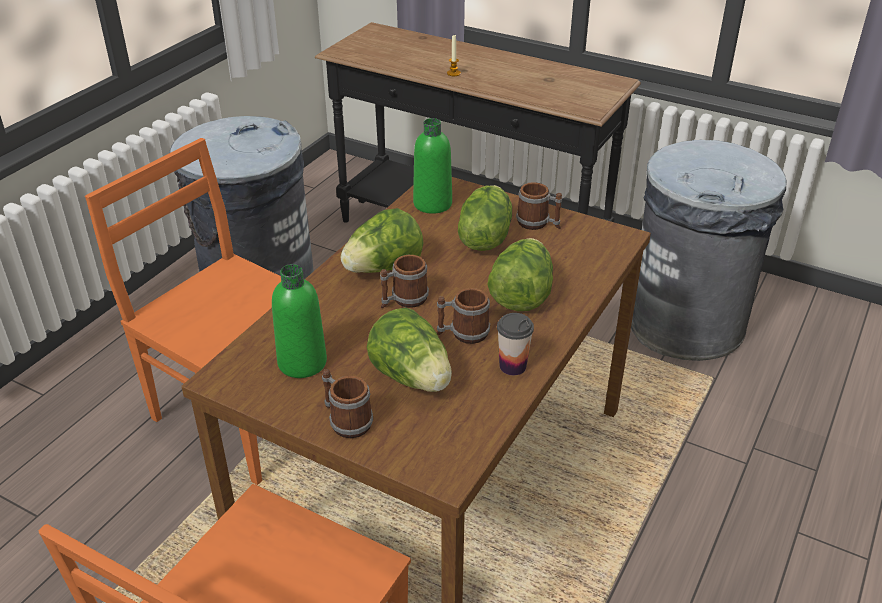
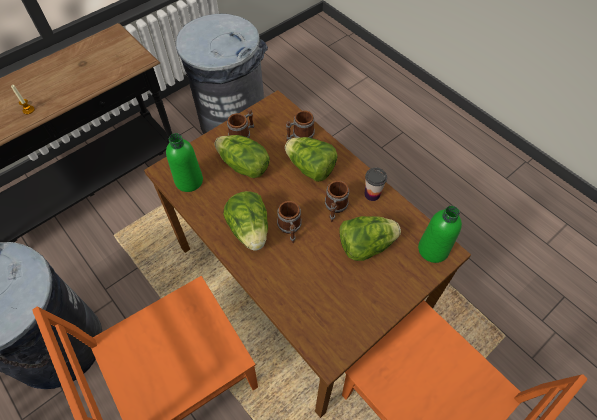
camera: 70 degrees left, 20 degrees up
green bottle [272,264,327,378] -> green bottle moved to [418,206,462,263]
mug [322,369,373,438] -> mug moved to [286,110,315,141]

